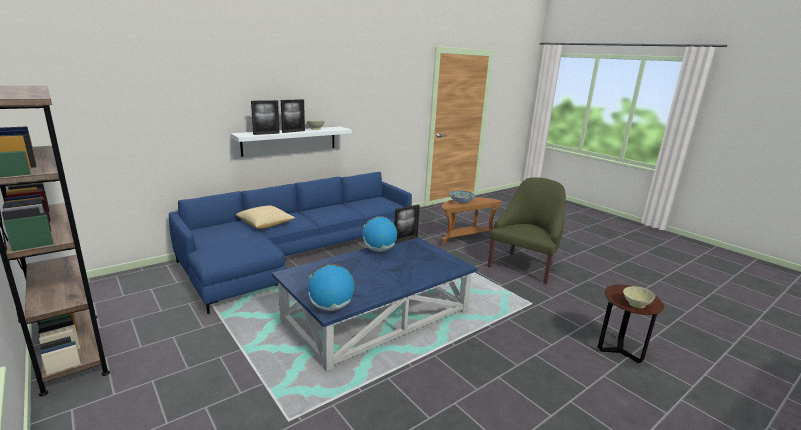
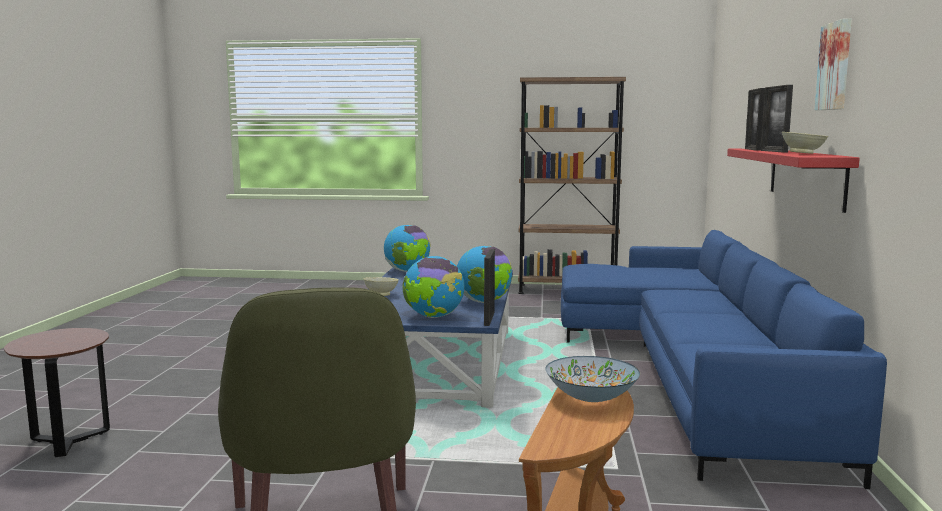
camera: 135 degrees right, 10 degrees down
white shelf [230,126,352,157] -> red shelf [727,149,860,213]
pillow [236,205,295,229] -> none
beige bowl [623,286,655,308] -> beige bowl moved to [363,277,399,296]
none -> globe [402,256,464,318]
none -> picture [815,18,852,110]

